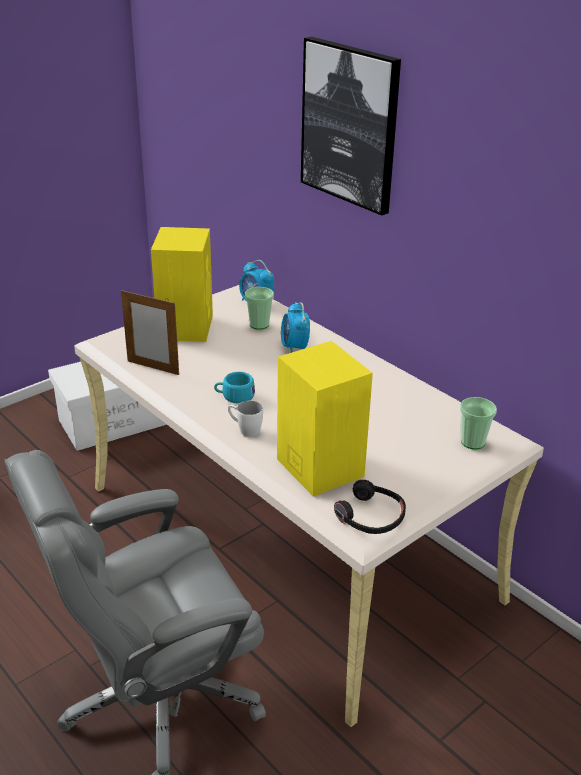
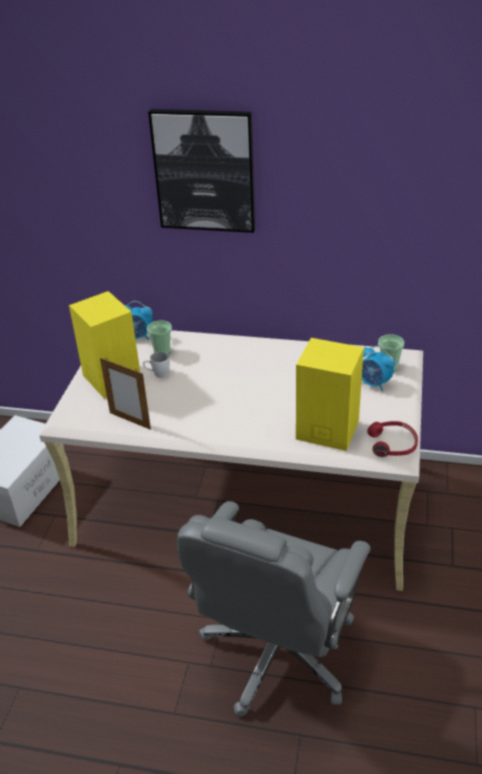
camera: 35 degrees left, 5 degrees up
picture frame [121,289,179,375] -> picture frame turned 45 degrees clockwise [100,358,151,430]
turquoise cup [214,372,255,403] -> none
white mug [228,400,263,437] -> white mug moved to [143,351,170,378]
alarm clock [281,302,310,353] -> alarm clock moved to [362,346,395,391]
black headphones [334,480,406,534] -> red headphones [367,421,418,457]

